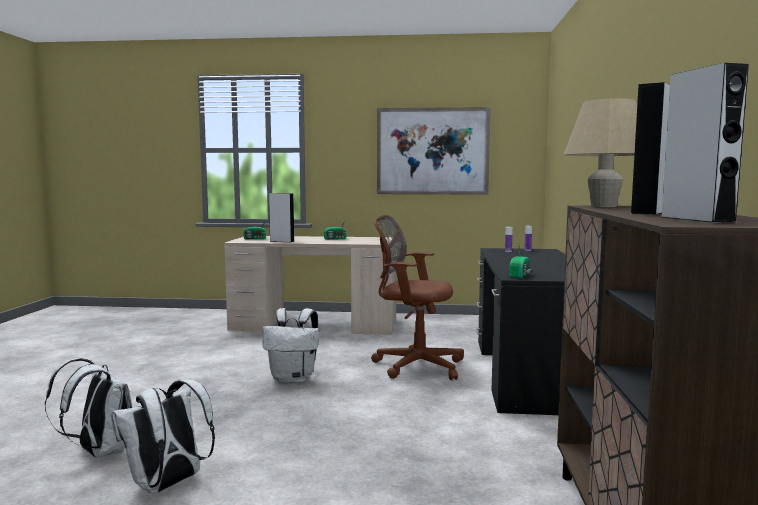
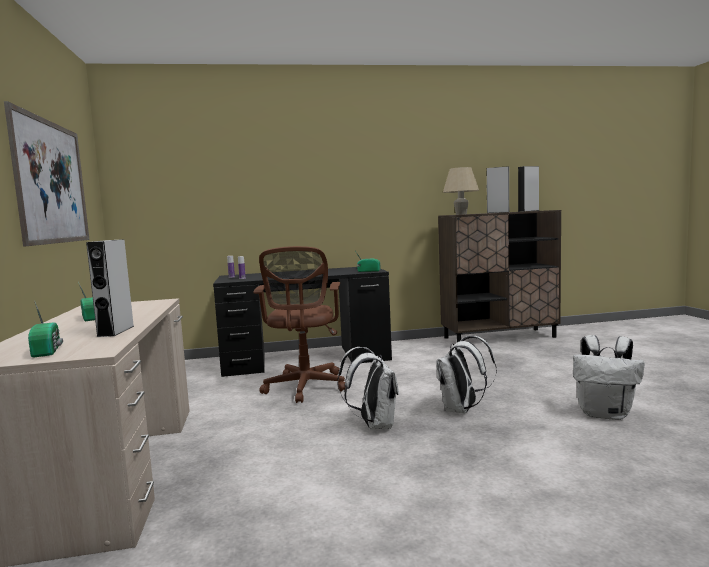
camera: 105 degrees left, 0 degrees up
white backpack [45,358,132,458] -> white backpack moved to [436,336,497,414]

